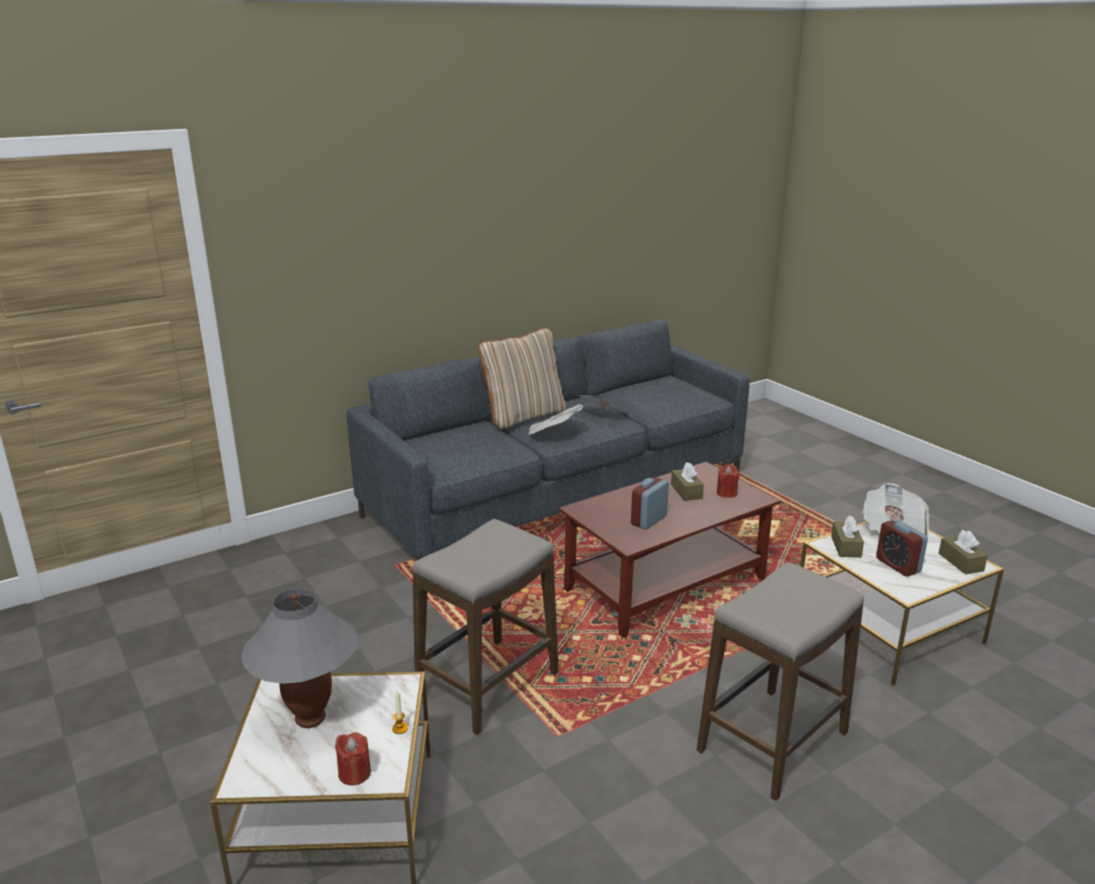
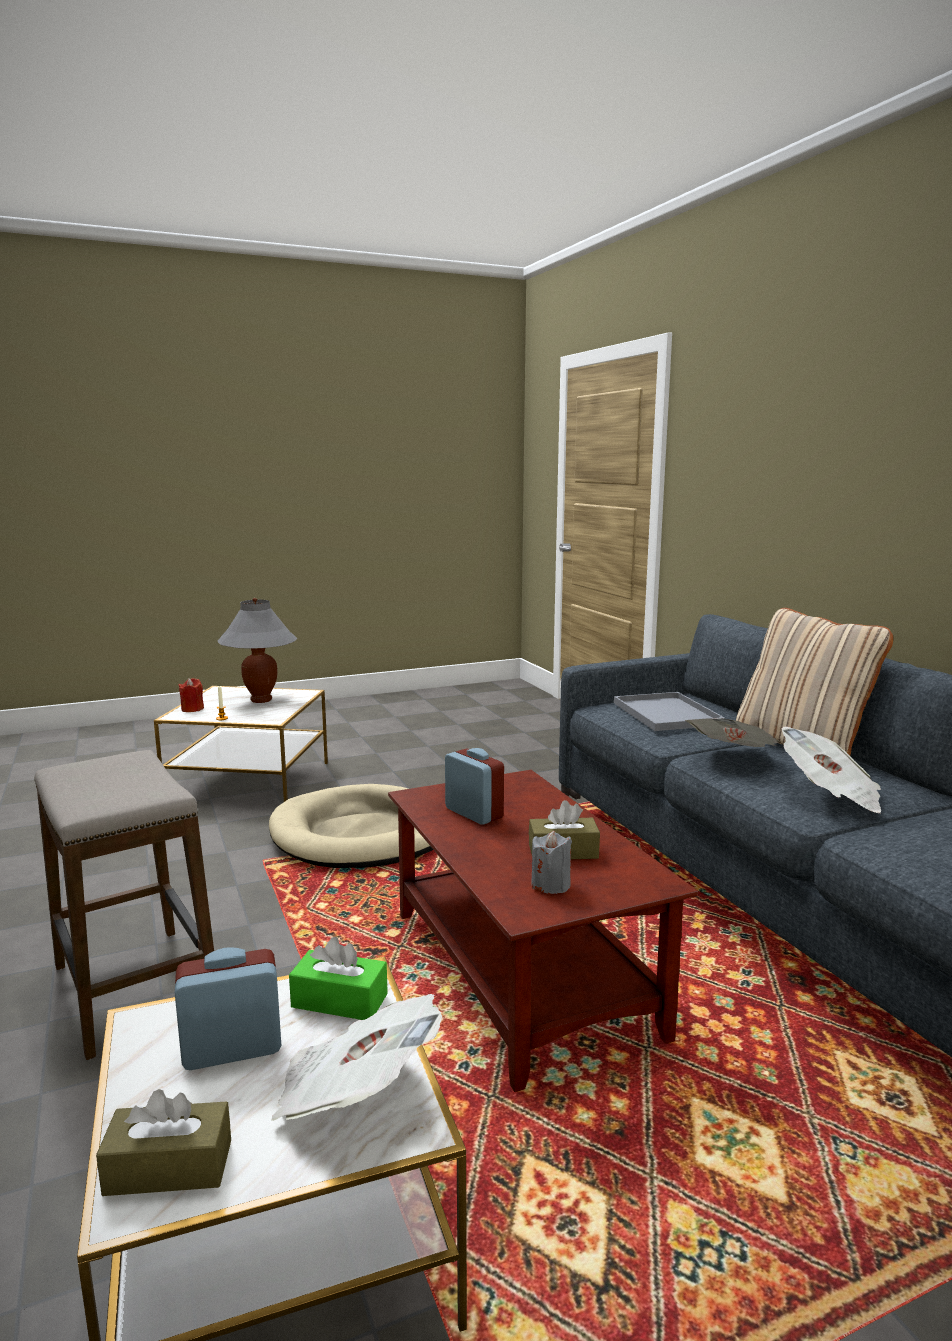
camera: 100 degrees right, 10 degrees down
stool [413,519,559,735] -> beige dog bed [269,784,433,868]
red candle [717,464,739,498] -> grey candle [531,831,572,894]
brown tissue box [831,515,864,558] -> green tissue box [289,937,388,1020]
none -> grey tray [614,692,725,731]

